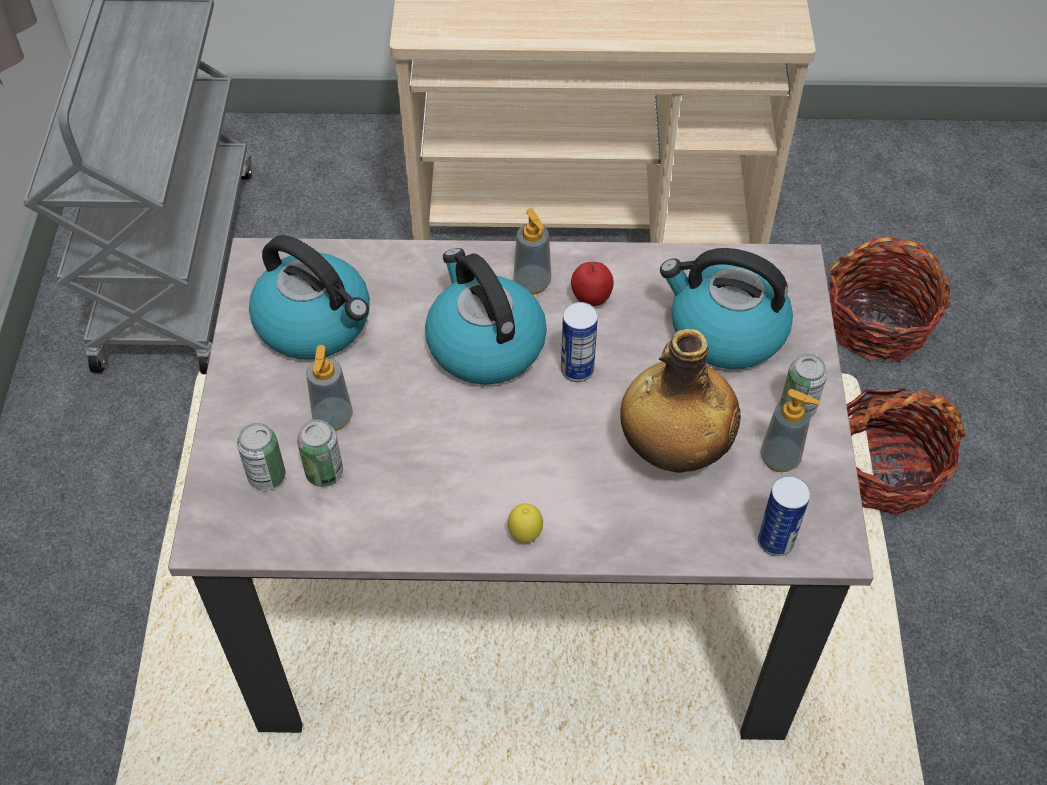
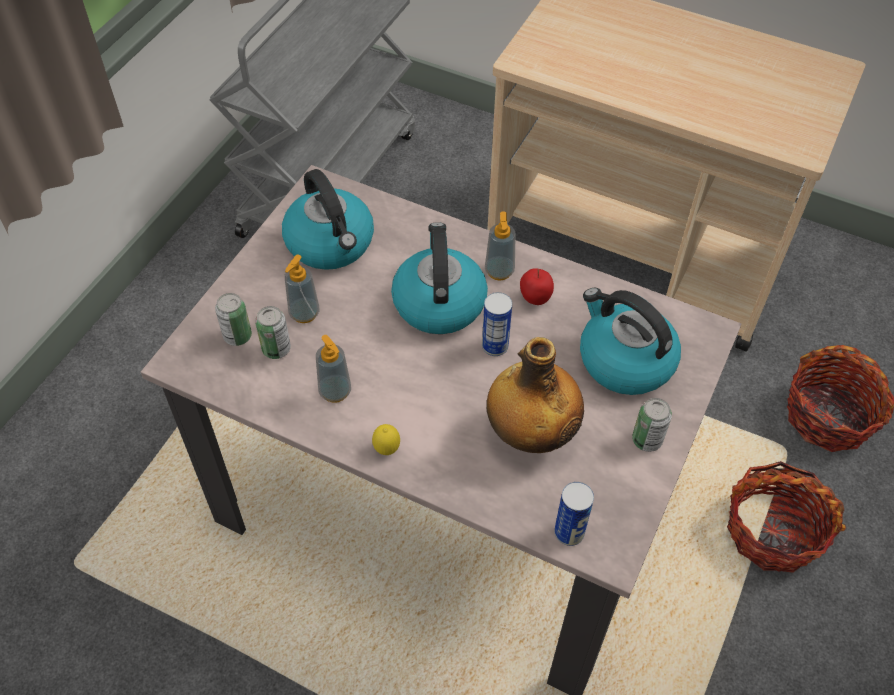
camera: 25 degrees right, 0 degrees up
soap dispenser [760,389,820,472] -> soap dispenser moved to [316,335,351,403]

